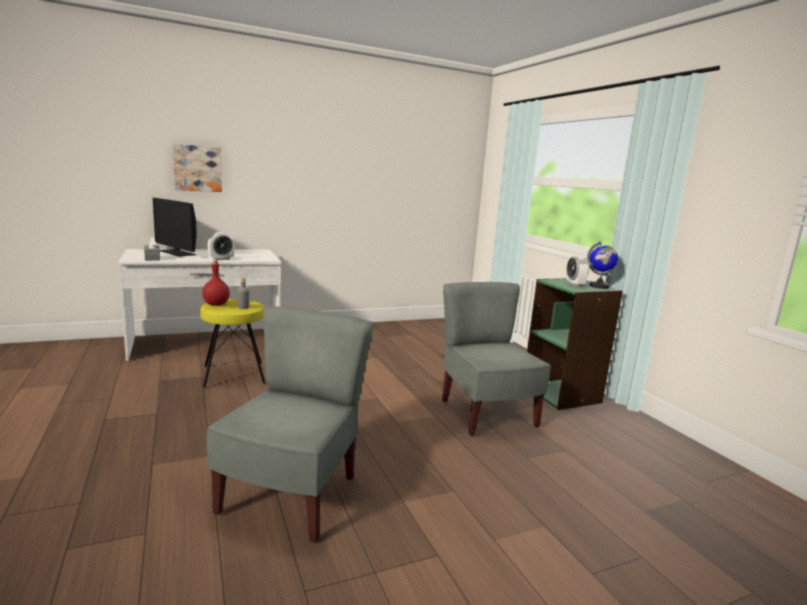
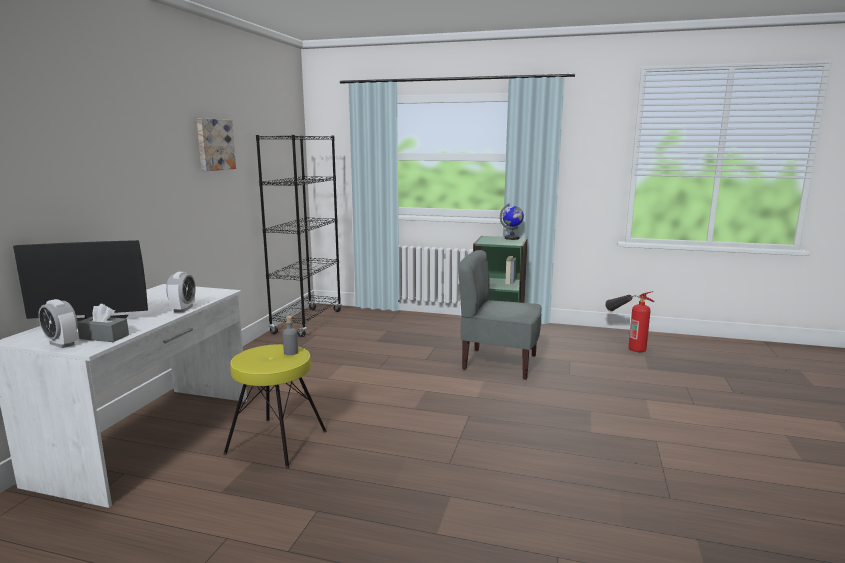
camera: 50 degrees left, 0 degrees up
picture [173,144,222,192] -> picture moved to [197,118,236,171]
red bottle [202,260,230,306] -> none
grey chair [207,306,373,543] -> none
alarm clock [566,255,589,287] -> alarm clock moved to [38,299,78,348]
none -> black bookcase [256,135,342,337]
none -> fire extinguisher [605,292,655,352]

